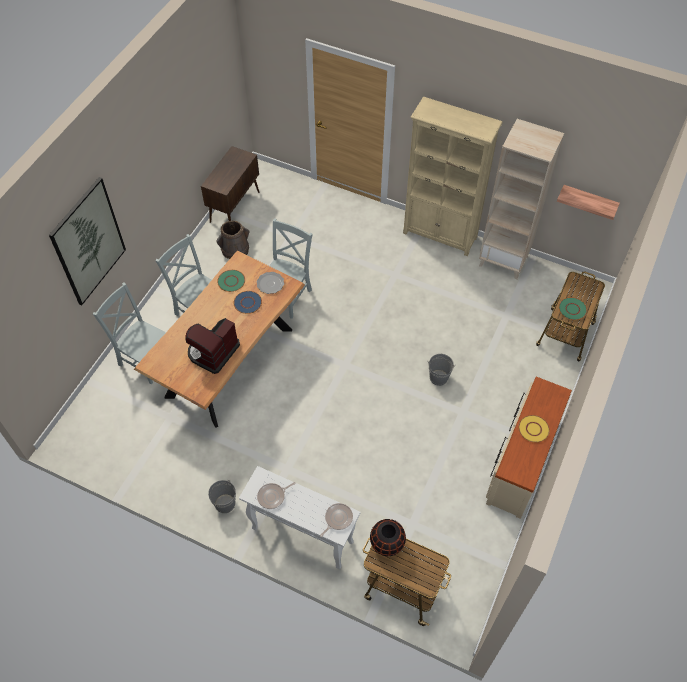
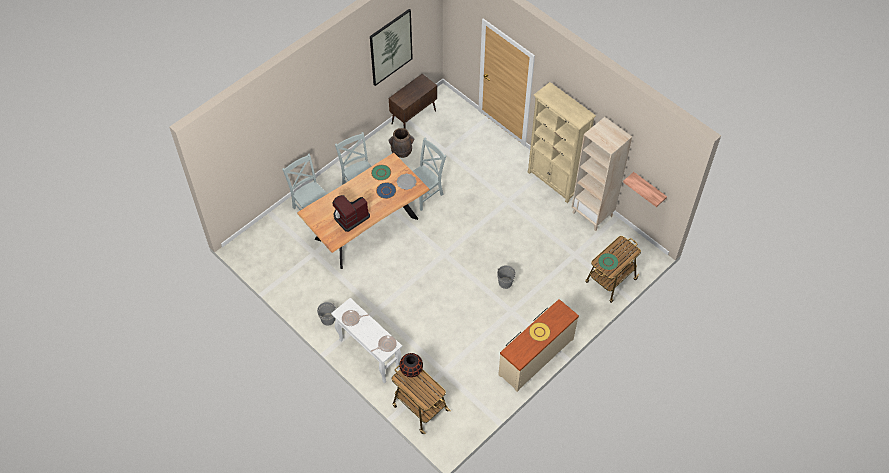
camera: 20 degrees right, 0 degrees up
picture [49,177,126,305] -> picture moved to [370,9,413,86]

